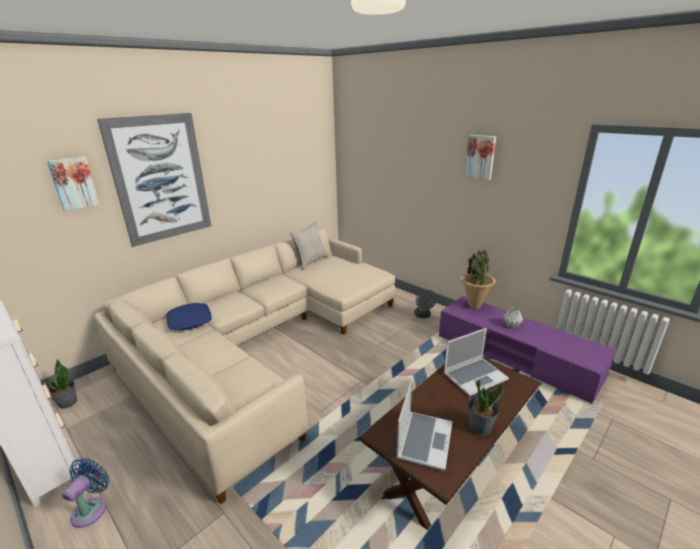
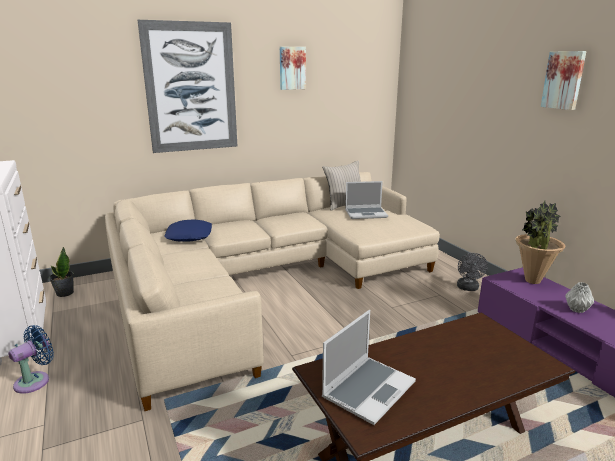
camera: 20 degrees right, 5 degrees down
picture [47,157,100,211] -> picture moved to [280,47,306,90]
laptop [444,328,509,396] -> laptop moved to [345,181,388,219]
potted plant [467,379,504,436] -> none

